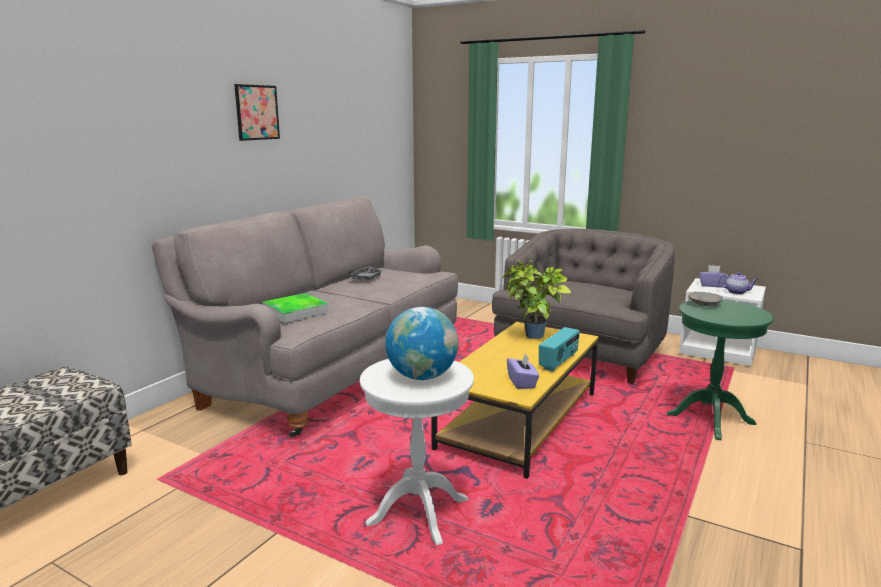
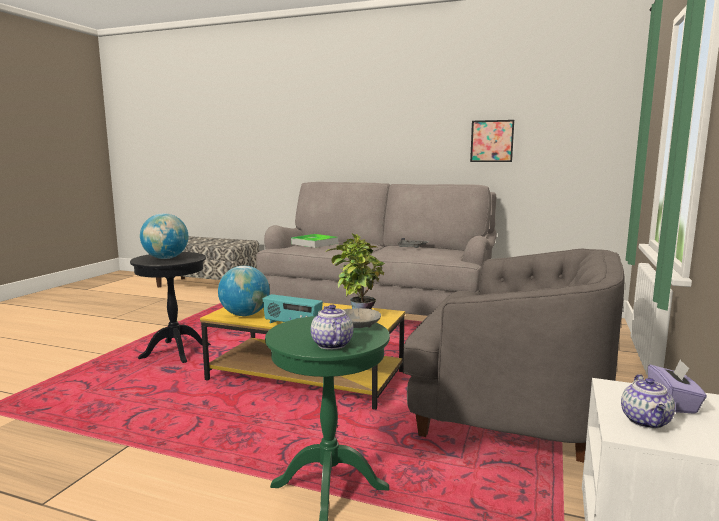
camera: 80 degrees right, 5 degrees down
picture [234,84,280,141] -> picture moved to [470,120,514,162]
white side table [360,359,474,545] -> black side table [130,252,211,363]
purple tissue box [507,353,539,389] -> globe [218,266,270,316]
none -> teapot [311,305,353,349]

